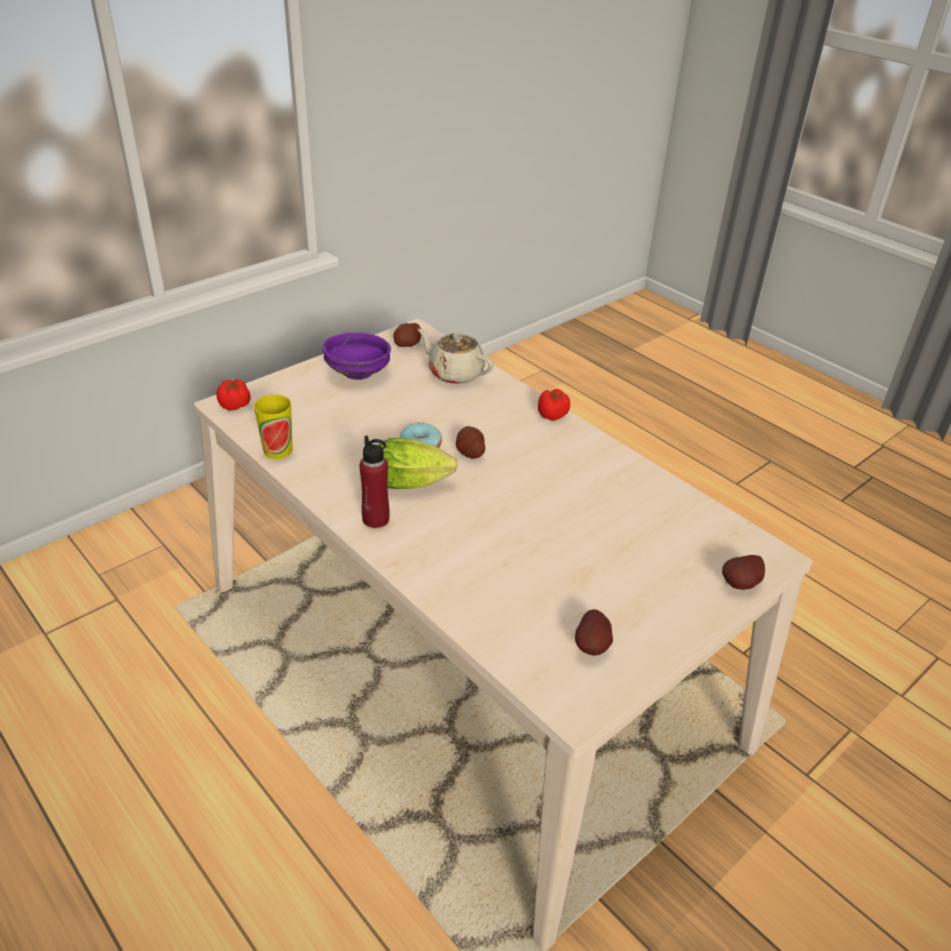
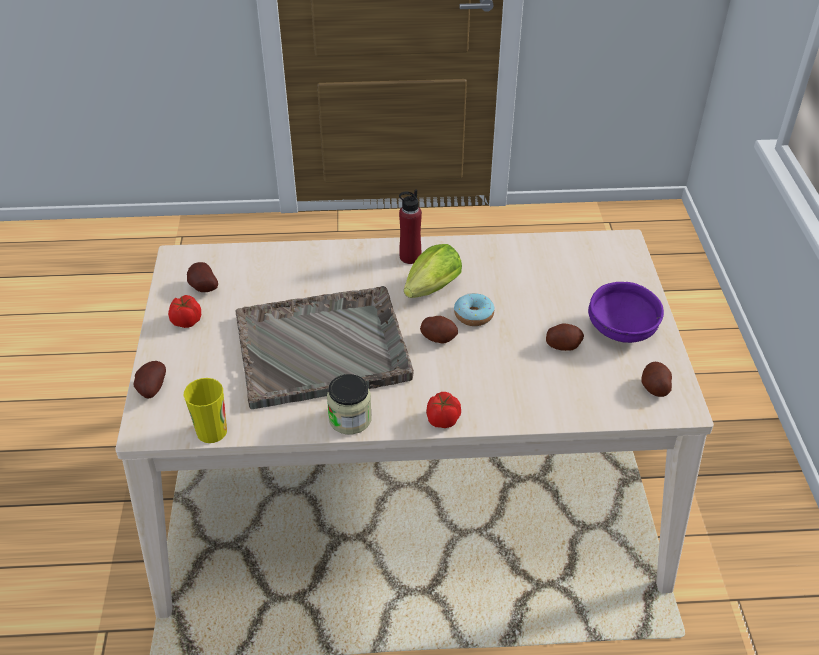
camera: 130 degrees right, 5 degrees up
tomato [217,379,251,411] -> tomato moved to [168,295,201,328]
cup [254,394,293,459] -> cup moved to [184,378,227,443]
beige teapot [418,329,494,384] -> none
none -> grey tray [236,286,414,409]
none -> jar [327,374,372,435]
none -> potato [546,323,584,351]

